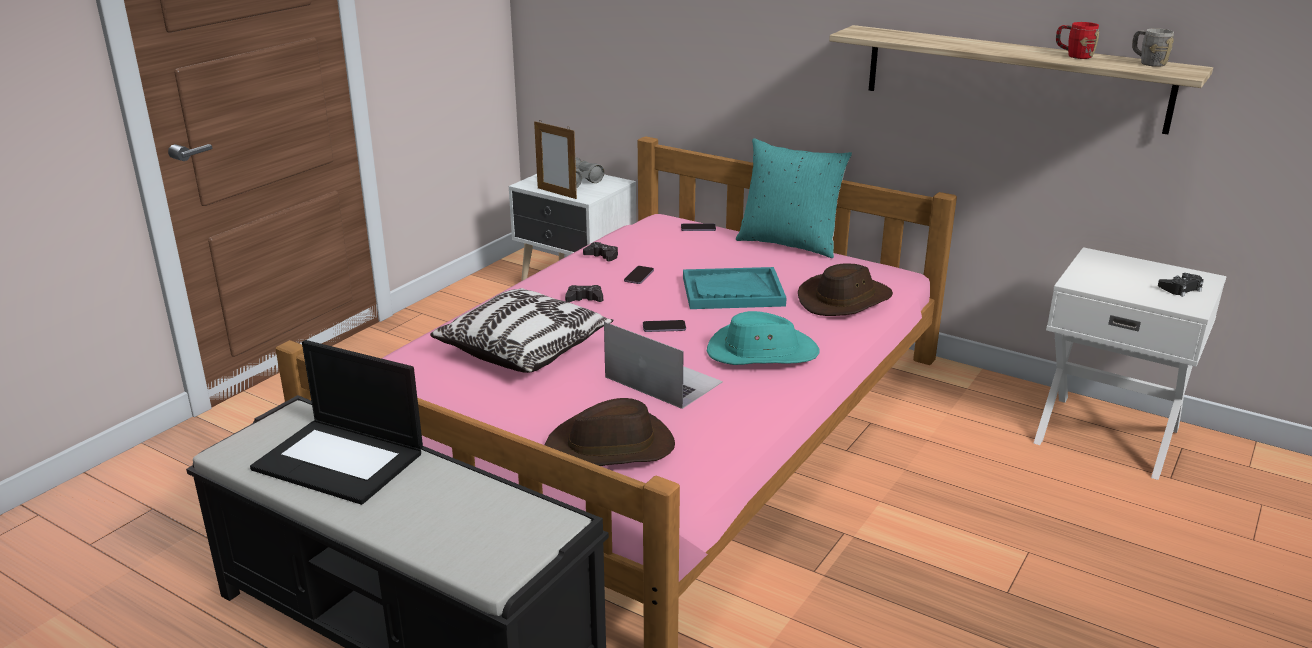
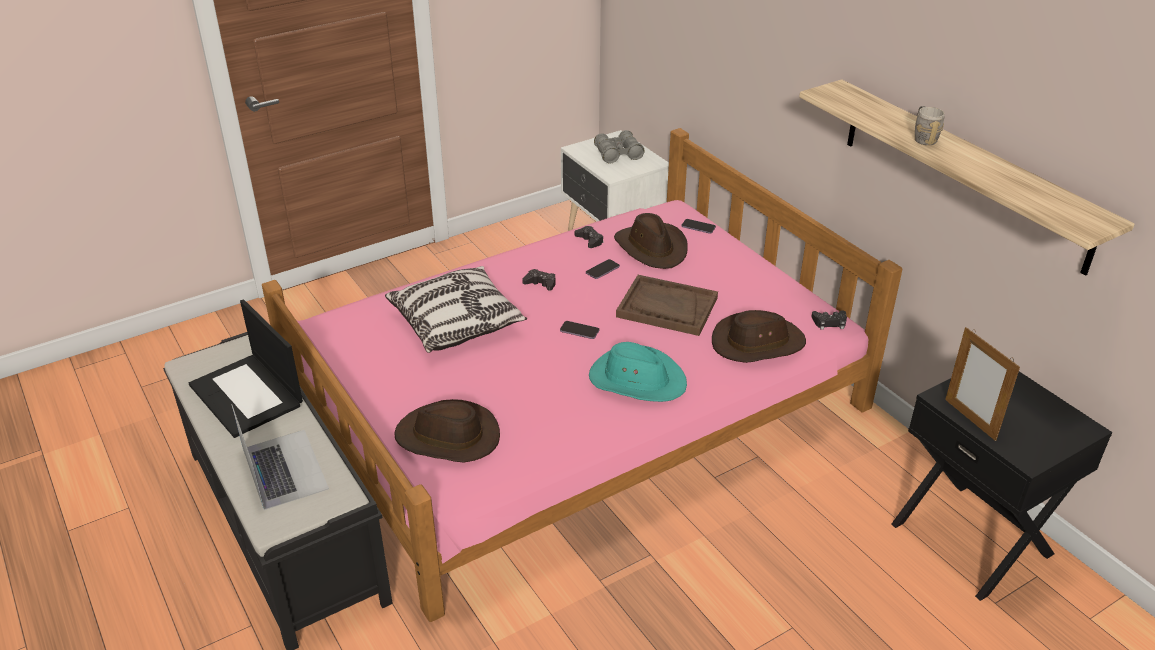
camera: 25 degrees right, 10 degrees up
picture frame [534,121,577,199] -> picture frame moved to [945,327,1020,441]
laptop [604,322,723,409] -> laptop moved to [231,404,329,510]
turquoise tray [683,267,787,309] -> brown tray [616,275,718,336]
turquoise pillow [736,138,852,258] -> none
white nightstand [1034,247,1226,480] -> black nightstand [891,372,1112,601]
red mug [1056,22,1099,59] -> none
grey mug [1132,28,1174,67] -> grey mug moved to [915,106,945,145]
black game controller [1158,273,1204,297] -> black game controller moved to [811,310,847,330]
none -> brown hat [614,213,688,269]

